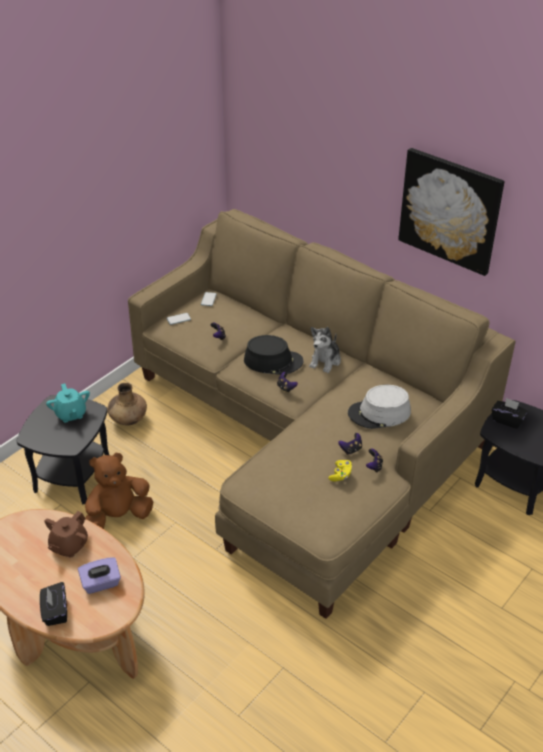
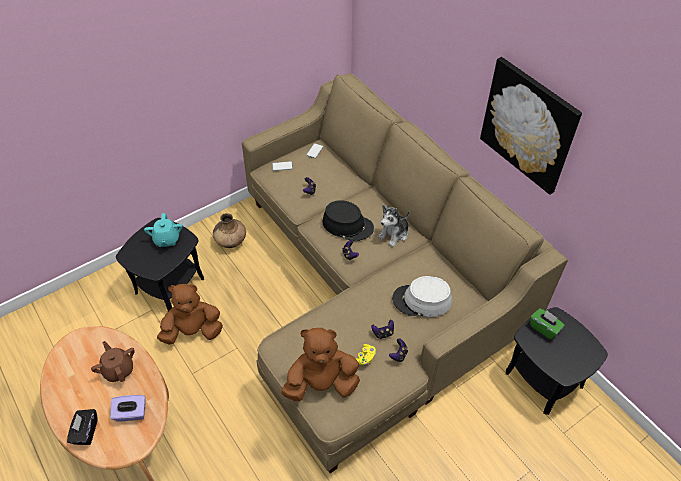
camera: 15 degrees right, 10 degrees up
brown teapot [44,511,88,558] -> brown teapot turned 105 degrees clockwise [91,341,135,382]
black tissue box [492,398,528,429] -> green tissue box [530,308,565,340]
none -> brown plush toy [281,328,360,401]

